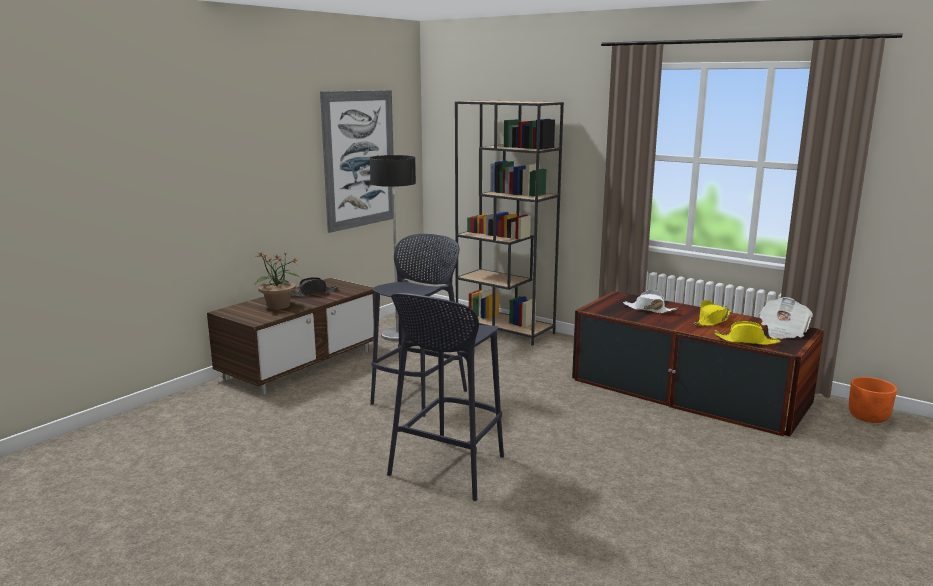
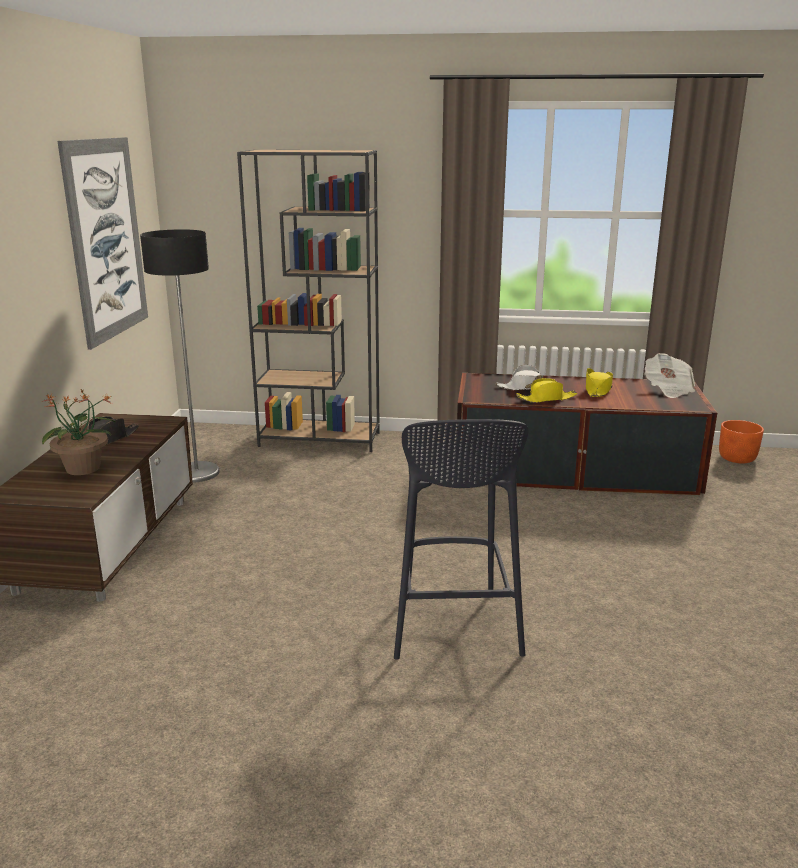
camera: 30 degrees left, 5 degrees up
grey stool [370,234,467,417] -> none
yellow hat [714,321,781,345] -> yellow hat moved to [516,378,577,403]

